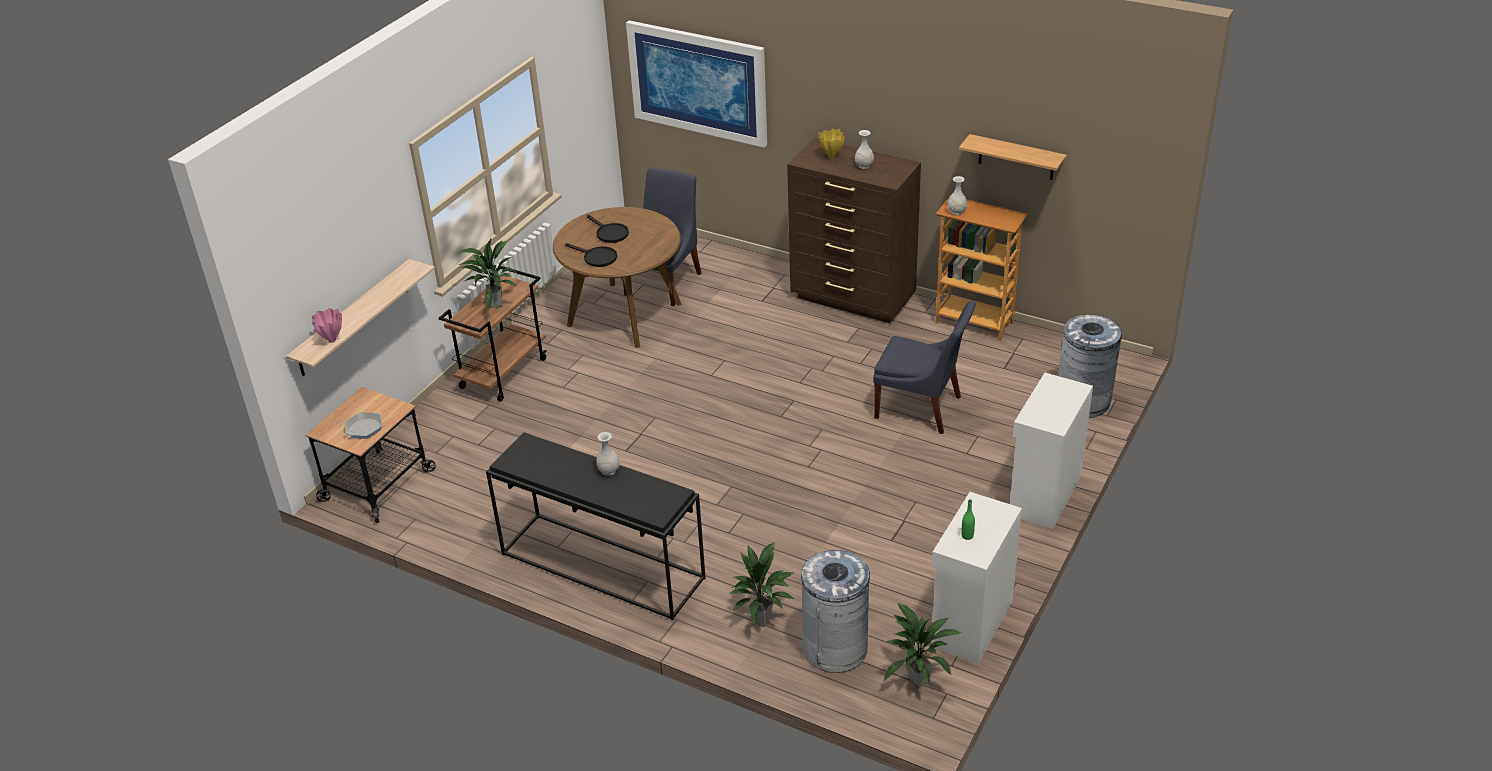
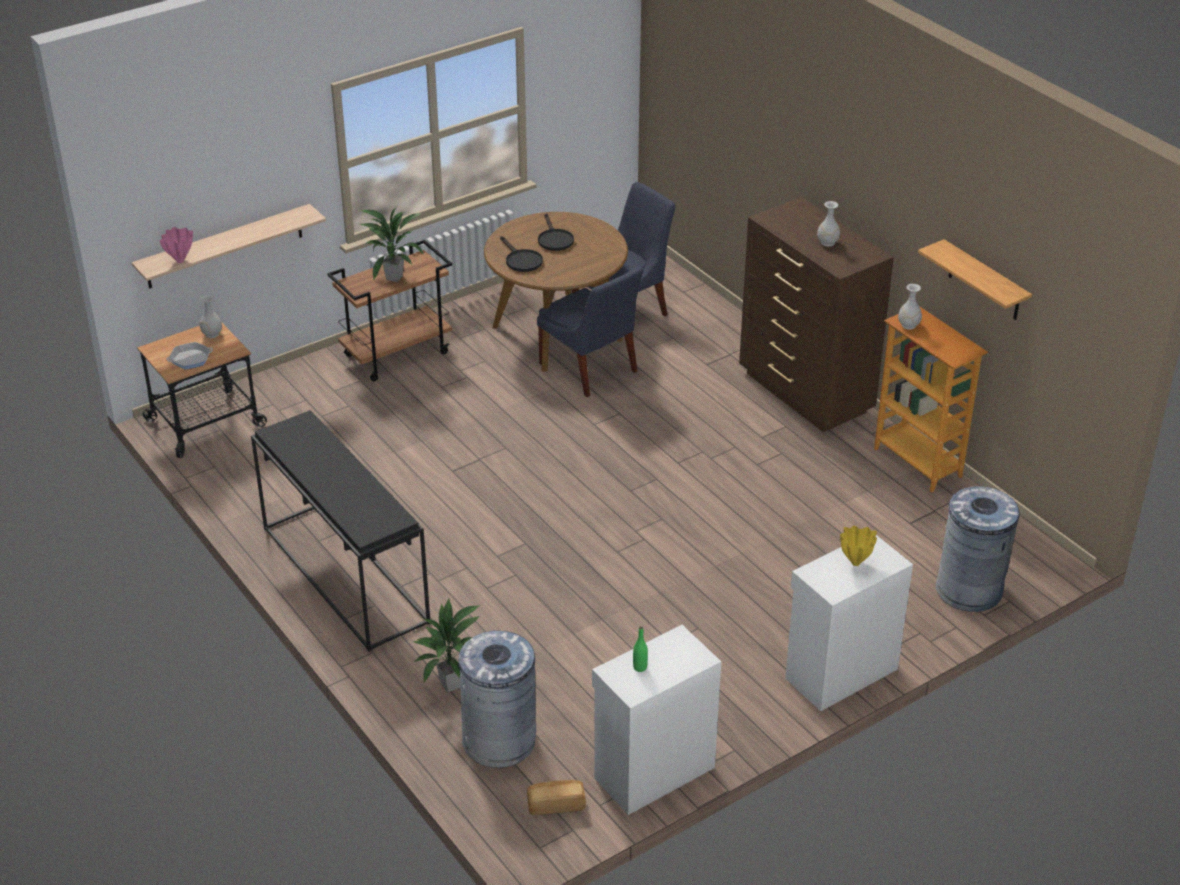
camera: 25 degrees right, 0 degrees up
white vase [596,432,620,476] -> white vase moved to [200,295,222,338]
picture [626,20,767,148] -> none
yellow vase [818,129,845,158] -> yellow vase moved to [840,526,877,566]
blue chair [873,301,976,434] -> blue chair moved to [537,267,644,397]
potted plant [883,602,962,688] -> bread [527,780,586,815]

